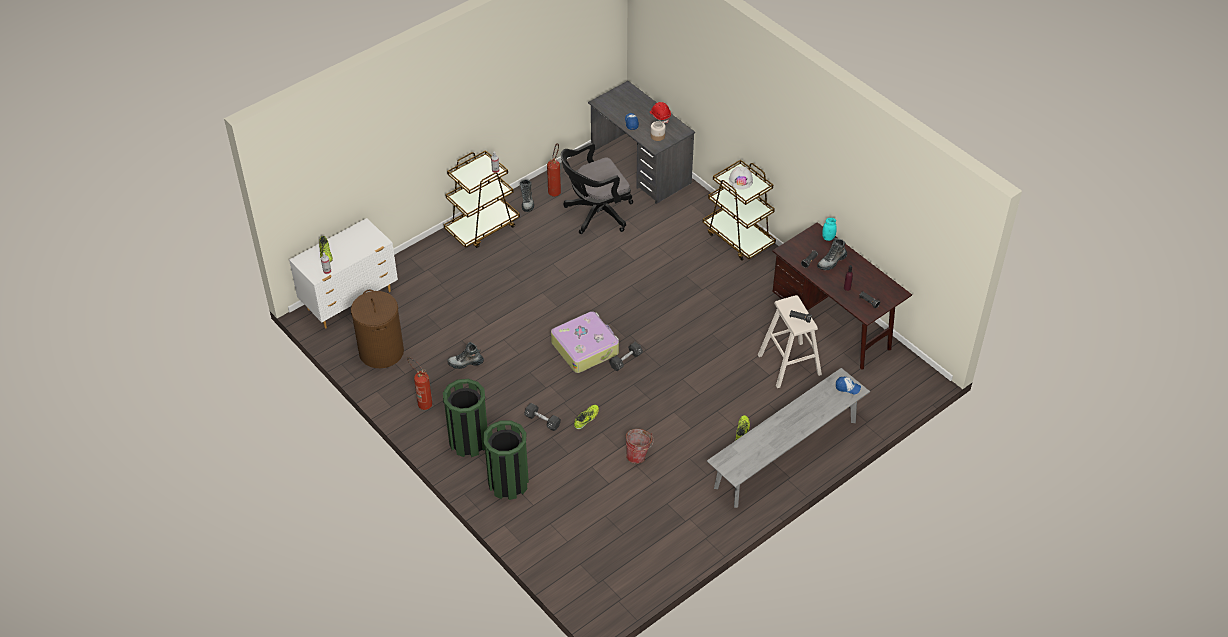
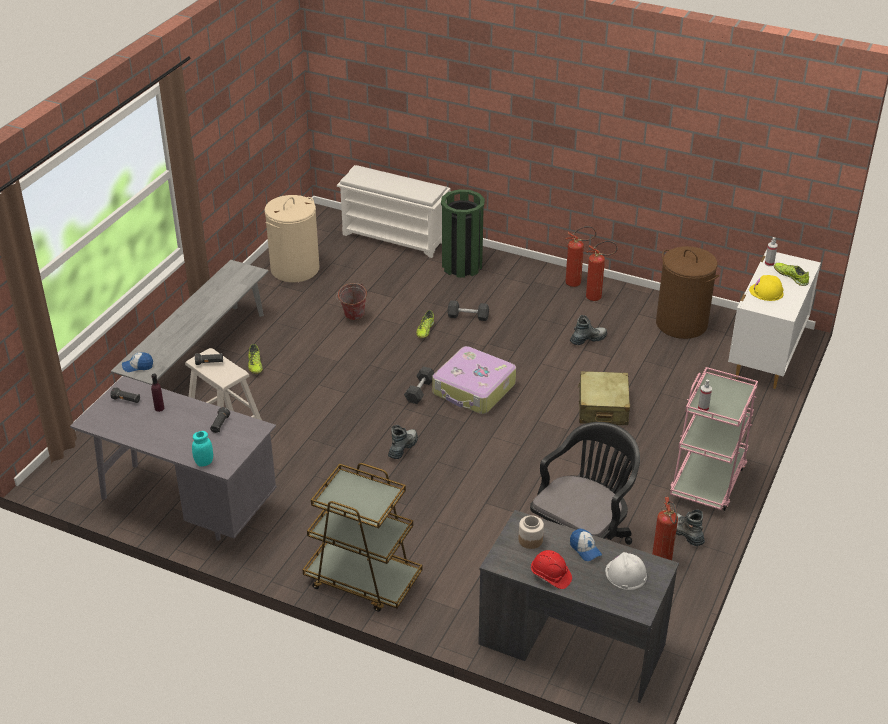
camera: 155 degrees right, 10 degrees down
green trash can [443,379,488,457] -> none
brown cart [444,150,520,248] -> pink cart [670,367,758,511]
white hard hat [729,167,753,190] -> white hard hat moved to [605,552,647,590]
brown desk [772,222,912,370] -> grey desk [70,376,277,541]
boot [817,238,847,270] -> boot moved to [388,425,418,459]
none -> beige laundry basket [264,195,319,282]
none -> white shoe rack [337,165,450,258]
none -> fire extinguisher [565,226,596,287]
none -> beige suitcase [578,371,630,425]
none -> yellow hard hat [749,275,784,301]

